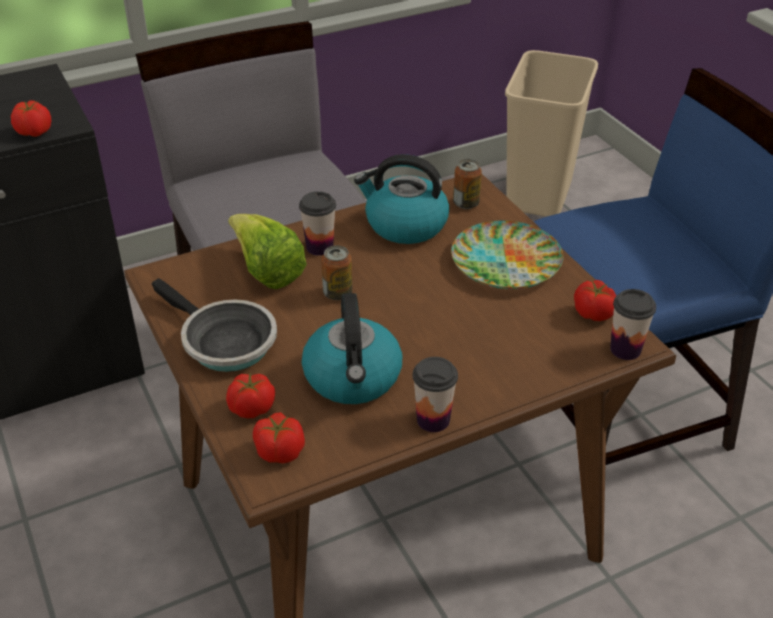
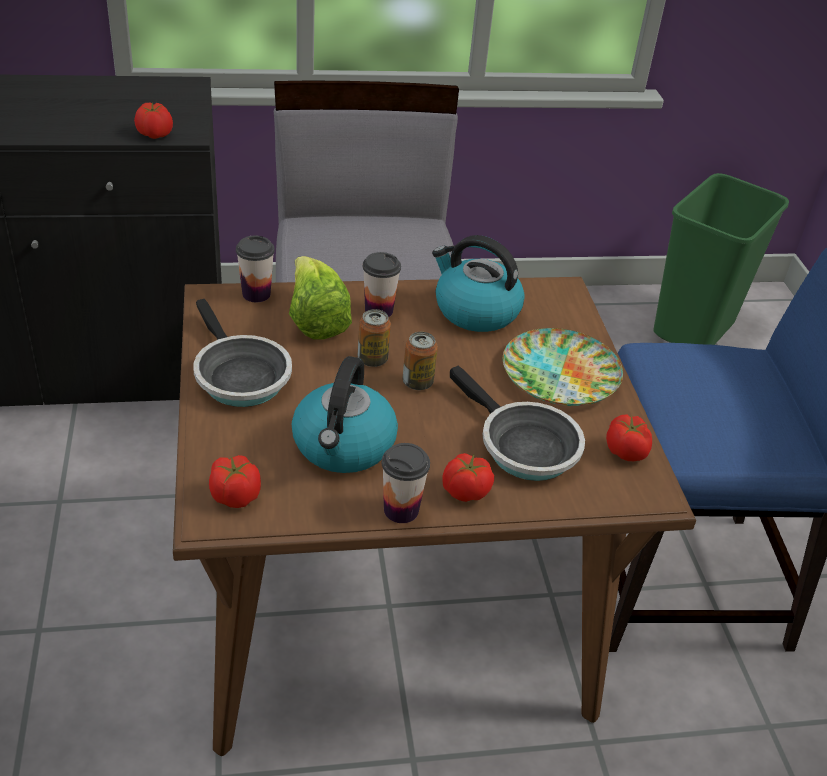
camera: 15 degrees right, 0 degrees up
tomato [226,373,275,418] -> tomato moved to [442,453,494,502]
can [453,159,482,209] -> can moved to [402,332,438,390]
beige trash can [505,50,598,217] -> green trash can [653,173,789,345]
cup [610,289,656,360] -> cup moved to [236,236,275,302]
none -> frying pan [450,365,585,481]

